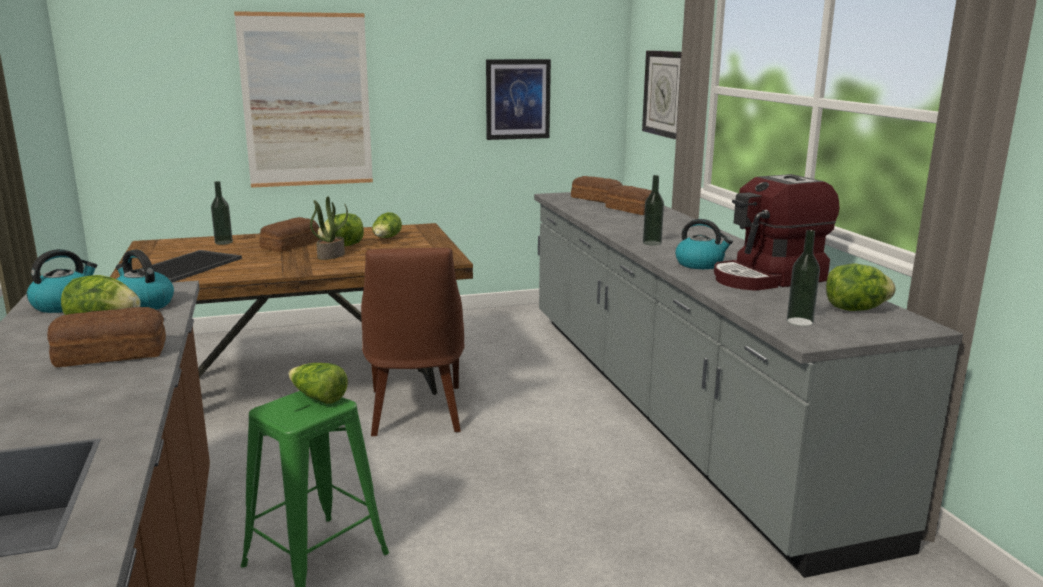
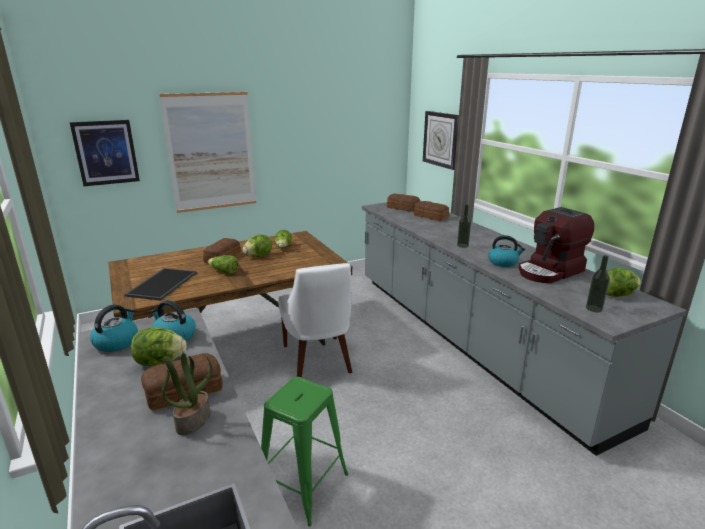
camera: 10 degrees left, 5 degrees up
bottle [211,181,233,245] -> none
lettuce [288,363,348,404] -> lettuce moved to [208,255,238,274]
potted plant [310,196,348,260] -> potted plant moved to [162,353,212,435]
brown chair [361,248,465,436] -> white chair [278,263,352,377]
picture [486,59,551,140] -> picture moved to [70,120,140,186]

